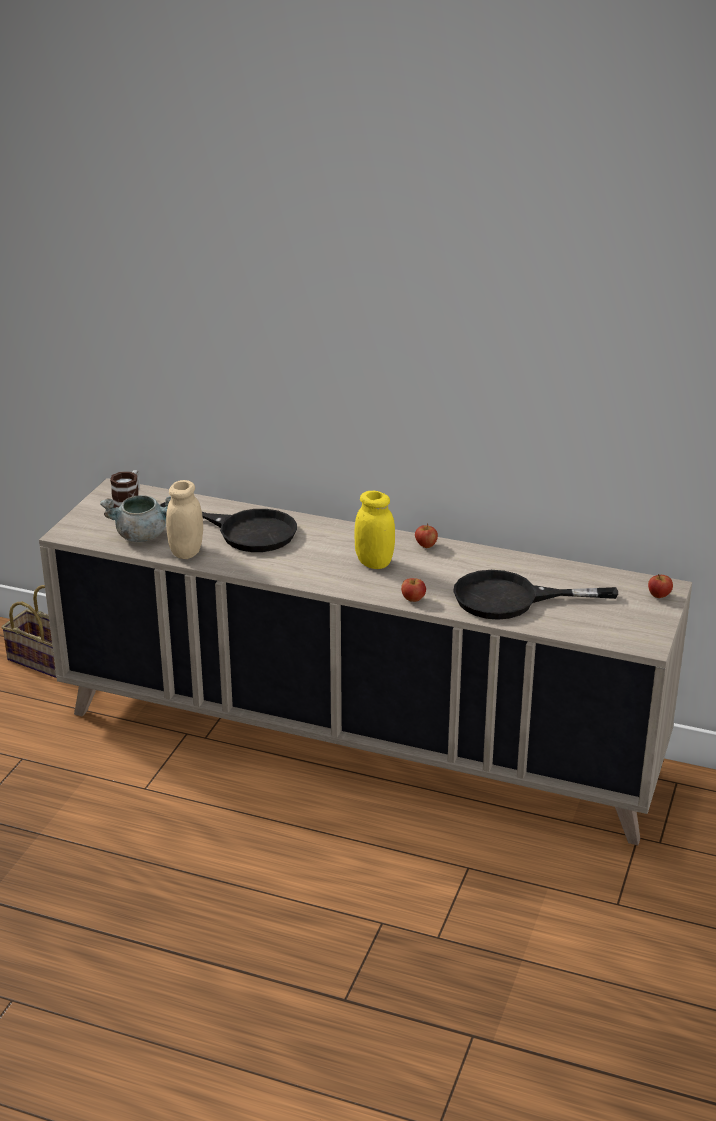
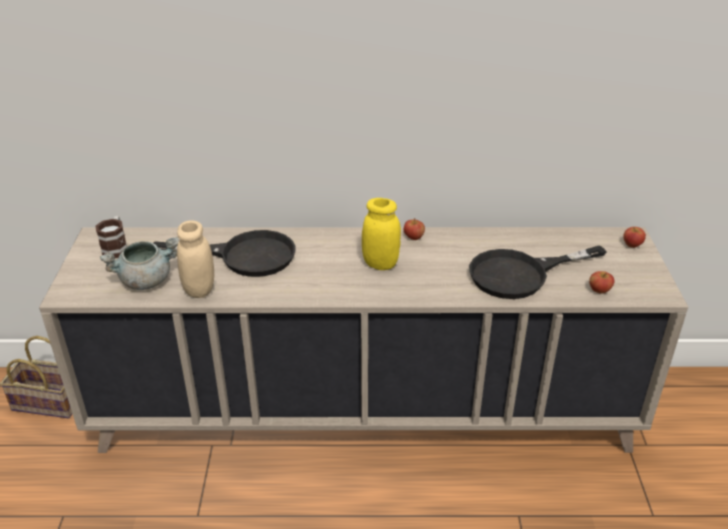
camera: 20 degrees left, 5 degrees up
apple [401,578,426,602] -> apple moved to [589,271,614,294]

